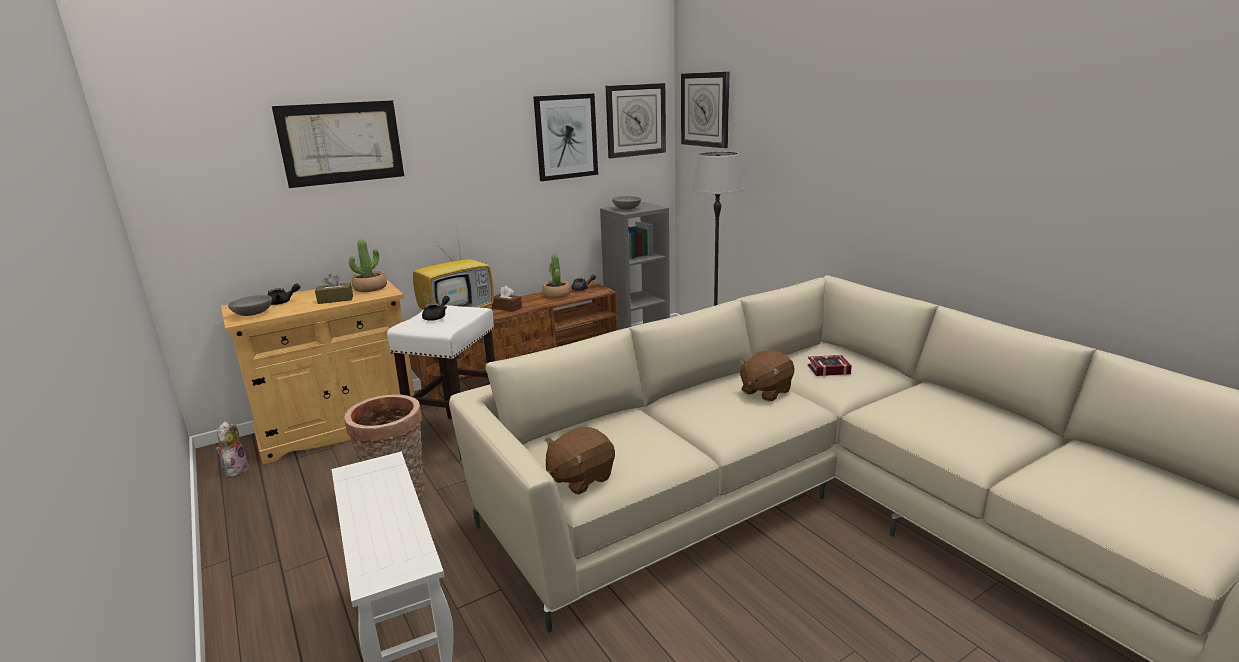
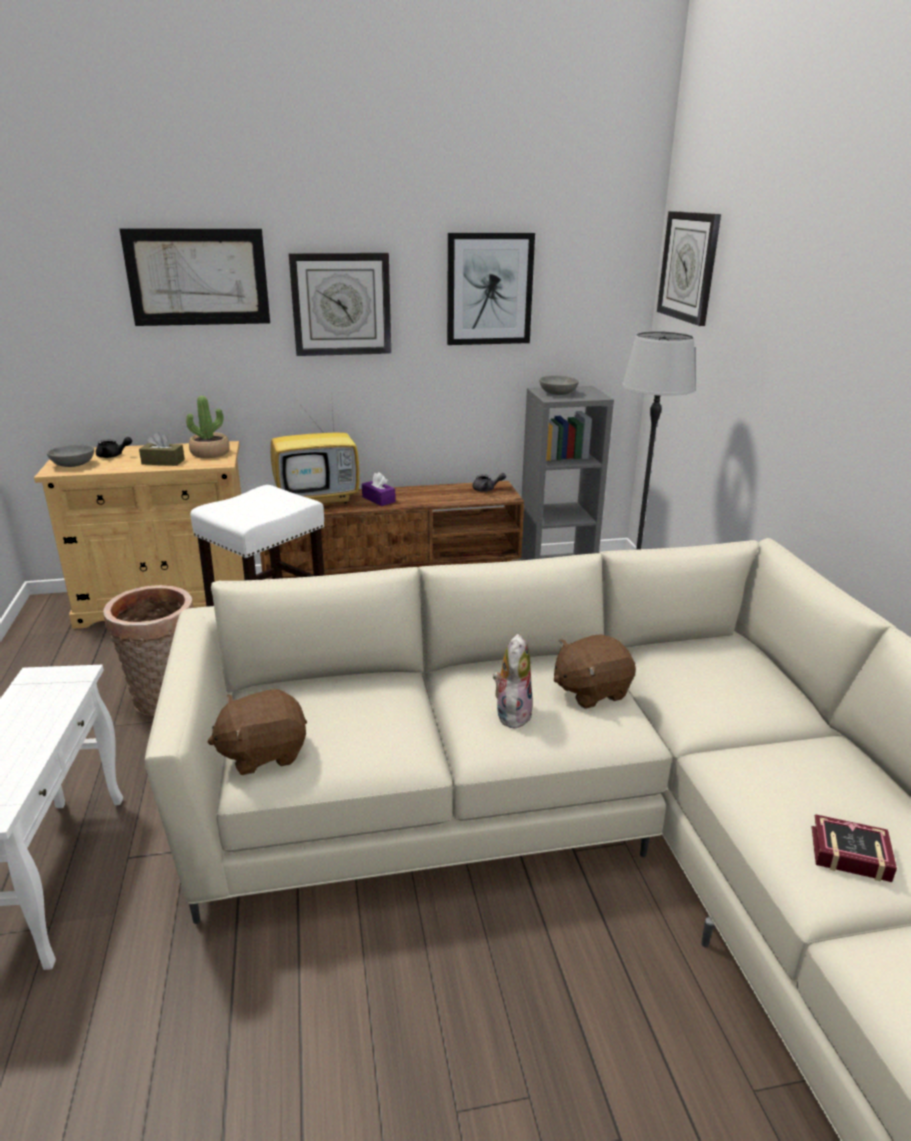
camera: 20 degrees right, 5 degrees up
plush toy [216,421,249,477] -> plush toy moved to [493,634,533,728]
black teapot [422,296,450,321] -> none
brown tissue box [492,286,522,312] -> purple tissue box [362,472,396,506]
potted plant [543,254,570,298] -> none
wall clock [606,83,666,158] -> wall clock moved to [289,253,391,356]
book [807,355,852,376] -> book moved to [811,814,897,882]

